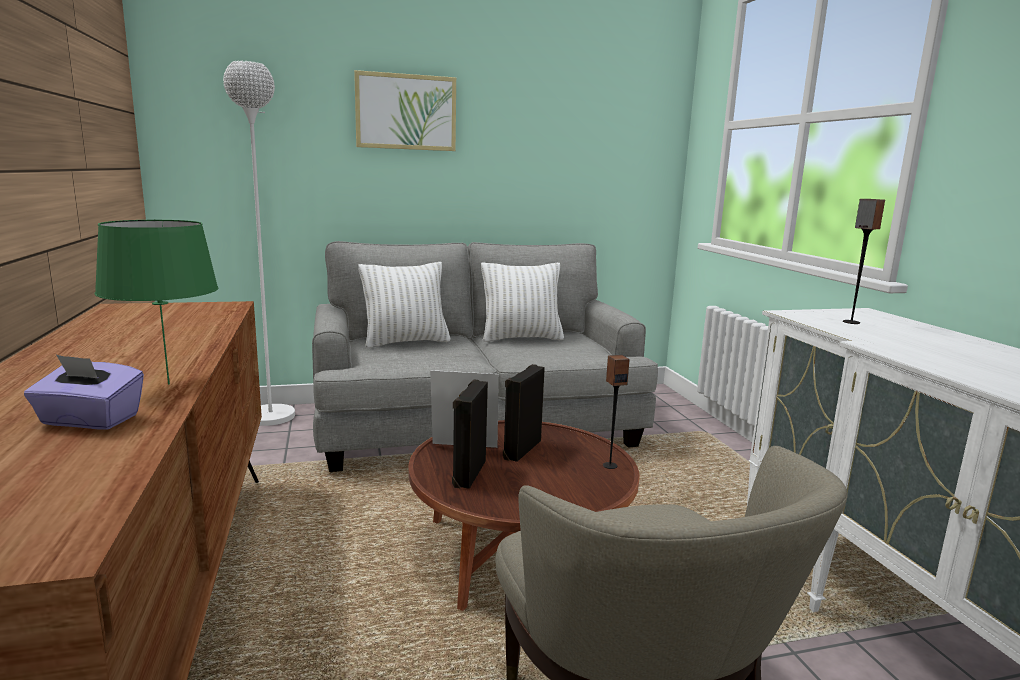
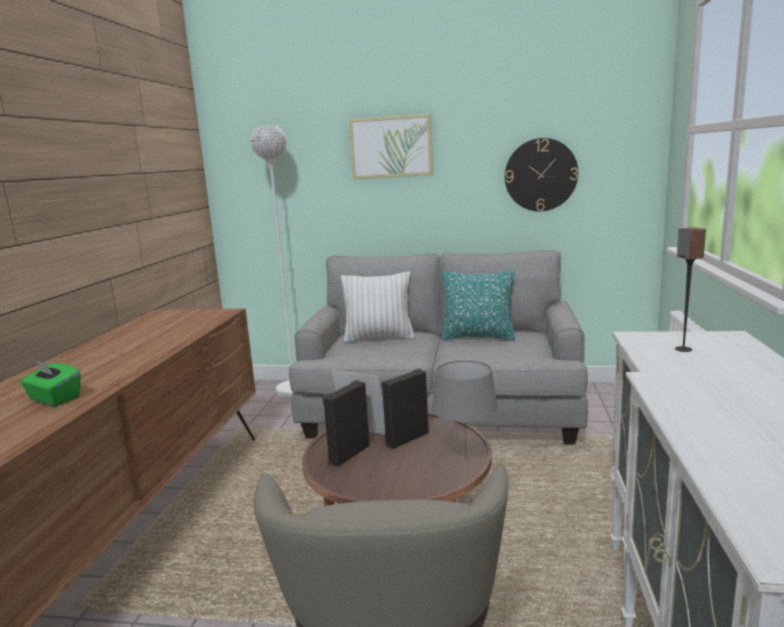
camera: 25 degrees right, 0 degrees up
purple tissue box [24,355,144,429] -> green tissue box [20,360,81,406]
green table lamp [95,220,218,384] -> none
white pillow [481,262,564,342] -> turquoise pillow [441,270,515,341]
speaker [603,355,630,469] -> grey table lamp [431,360,498,462]
none -> wall clock [505,138,578,211]

